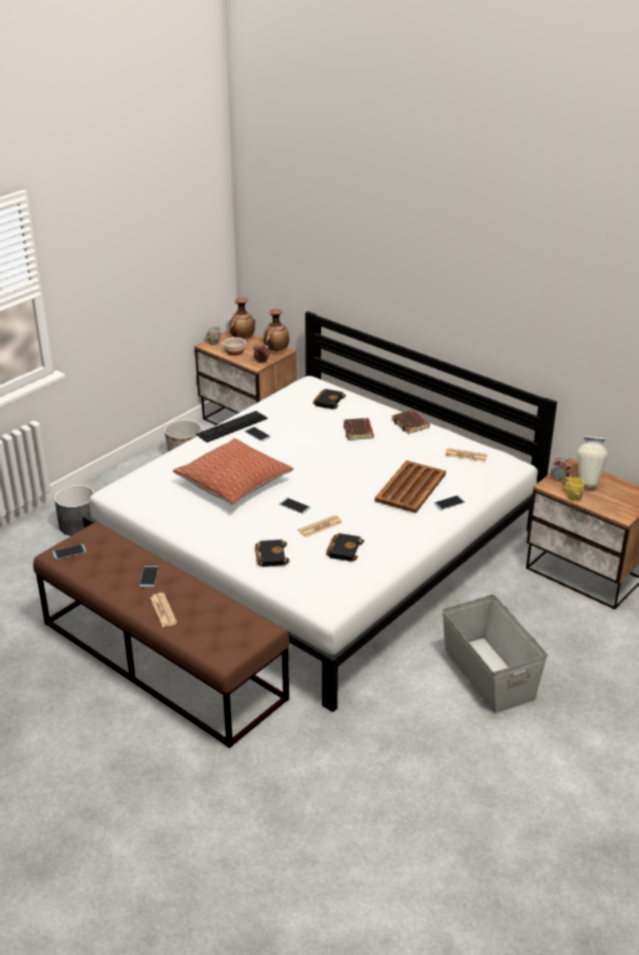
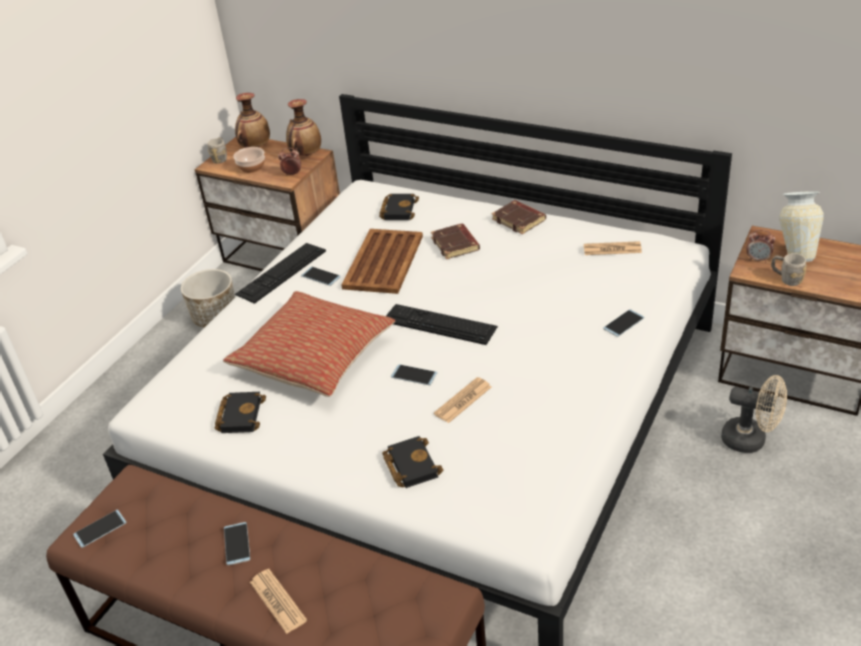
camera: 10 degrees left, 5 degrees up
grey planter [54,485,95,536] -> none
black book [326,533,364,562] -> black book moved to [214,392,266,433]
brown tray [375,460,446,513] -> brown tray moved to [342,229,423,294]
grey storage box [442,594,548,713] -> none
yellow mug [563,477,584,501] -> grey mug [771,253,807,286]
none -> keyboard [386,304,498,345]
none -> beige fan [721,375,787,453]

